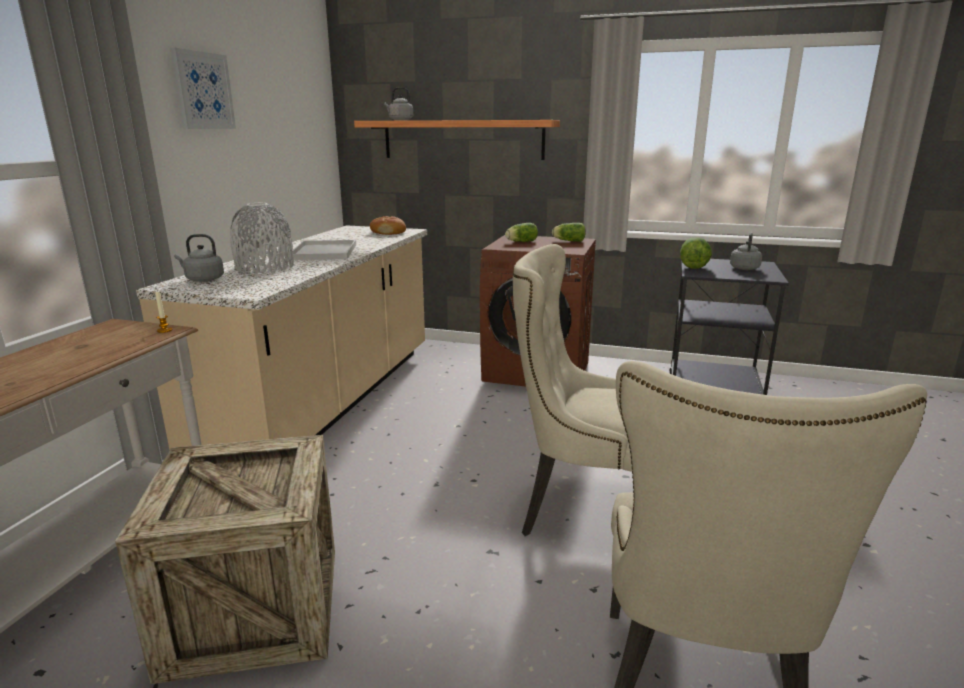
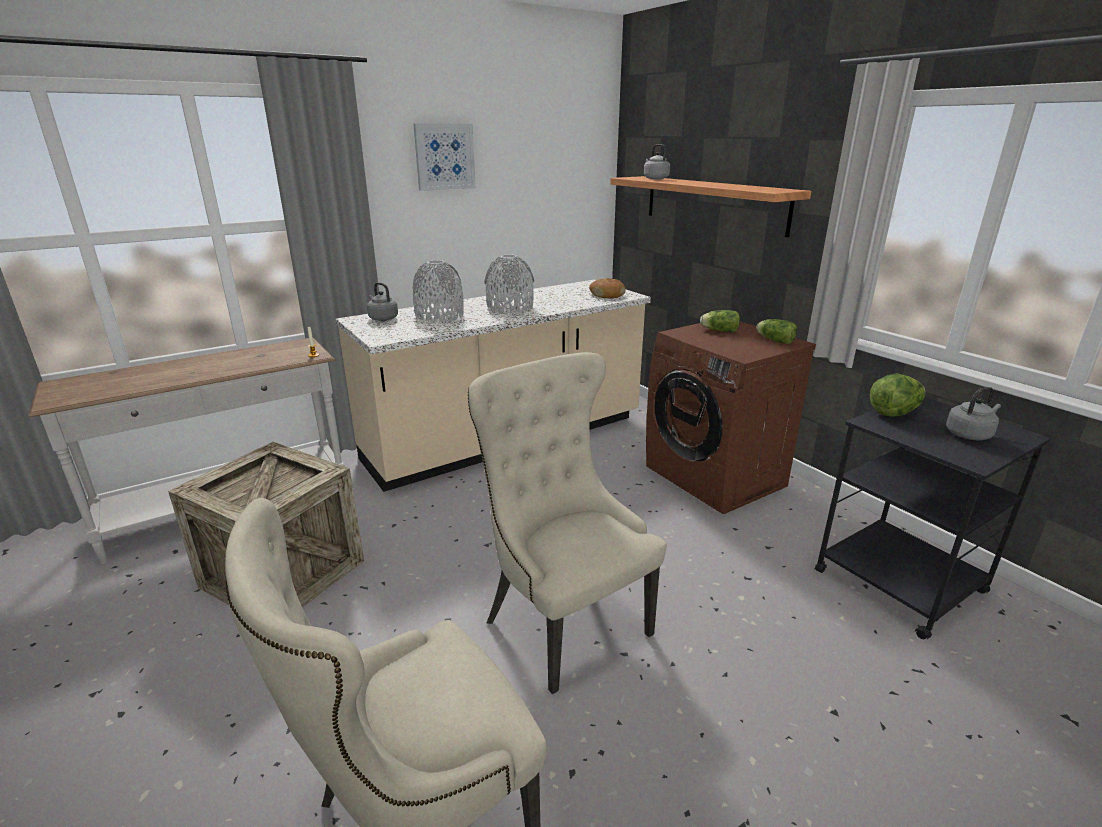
camera: 40 degrees right, 5 degrees up
white tray [293,240,356,260] -> grey vase [484,254,534,314]

